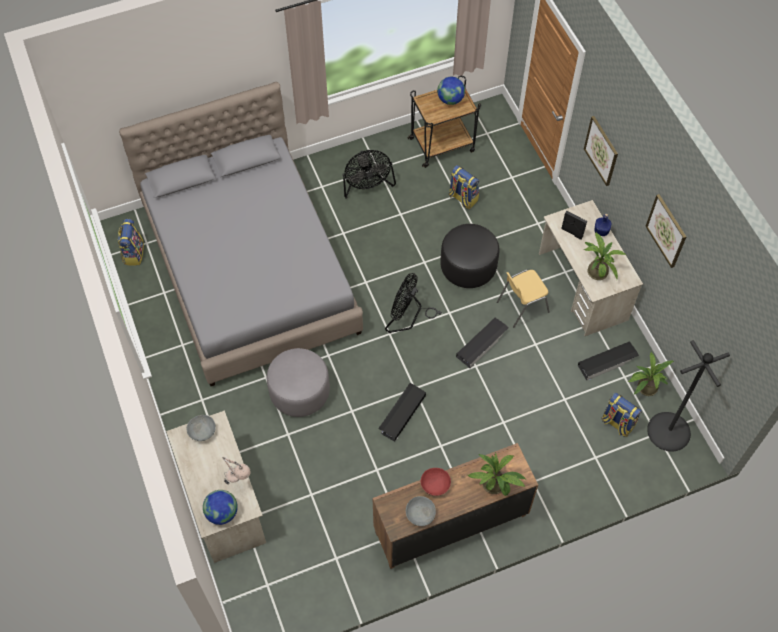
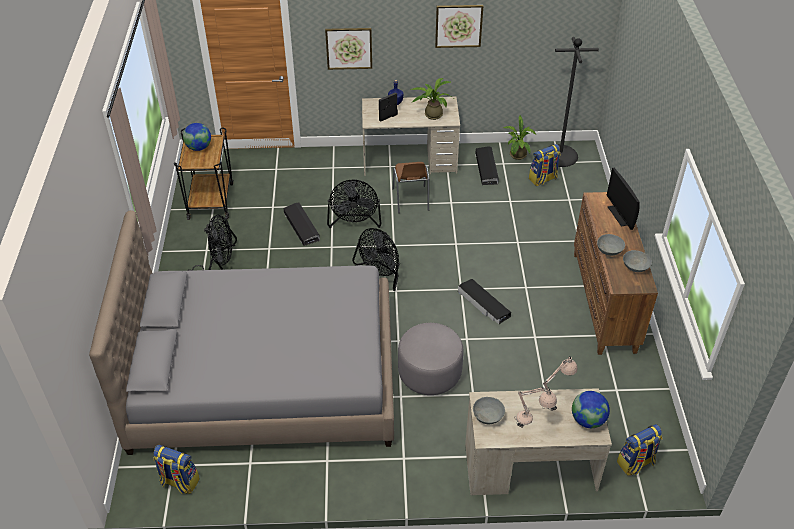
camera: 70 degrees left, 15 degrees down
red bowl [421,468,451,496] -> grey bowl [597,234,625,256]
black ottoman [440,224,499,288] -> black fan [327,179,381,228]
backpack [449,165,479,209] -> backpack moved to [617,424,662,476]
black storage box [456,318,509,368] -> black storage box moved to [284,202,320,246]
potted plant [468,453,525,496] -> monitor [607,168,640,230]
yellow chair [497,270,550,328] -> brown chair [393,162,429,213]
none -> beige table lamp [514,387,557,428]

